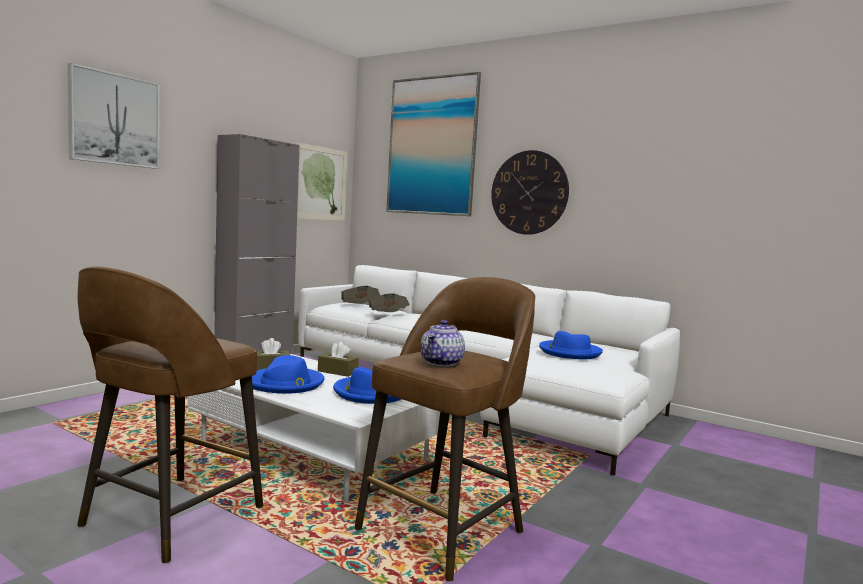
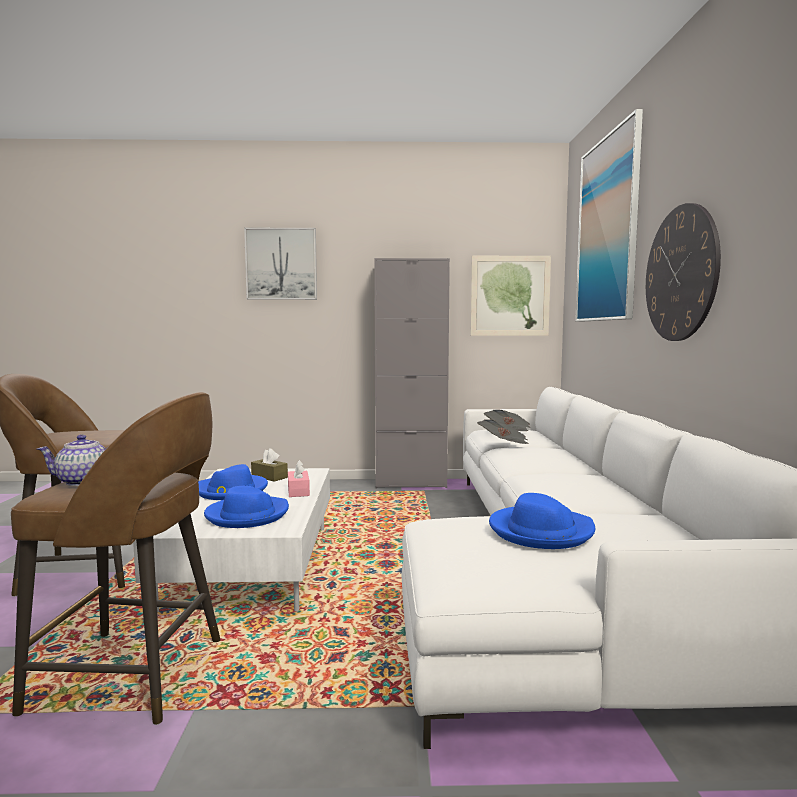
camera: 55 degrees right, 0 degrees up
brown tissue box [318,342,359,377] -> pink tissue box [288,460,310,497]

